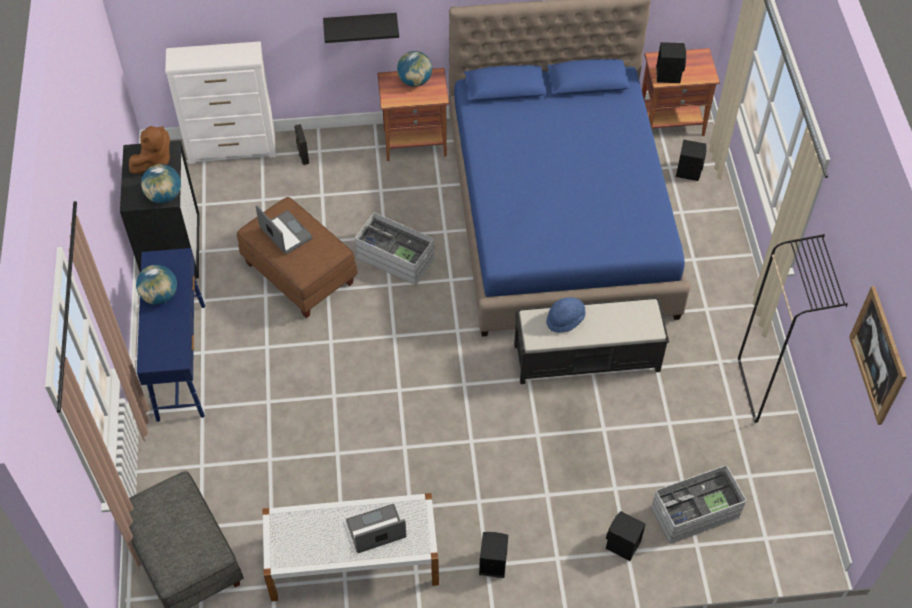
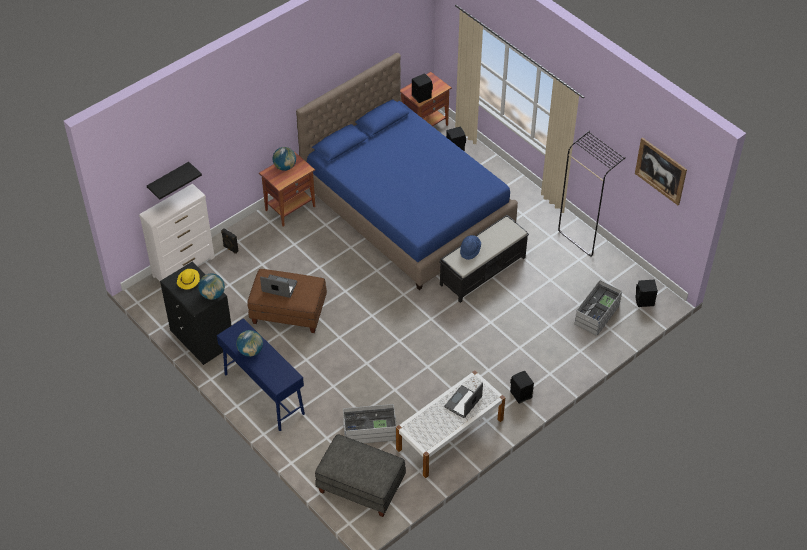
camera: 35 degrees left, 5 degrees down
brown plush toy [129,126,170,174] -> yellow hat [177,269,200,289]
black shelf [323,13,399,43] -> black shelf moved to [147,162,202,200]
grey storage box [355,213,435,285] -> grey storage box moved to [343,404,396,443]
black speaker [606,511,646,561] -> black speaker moved to [636,280,658,307]

